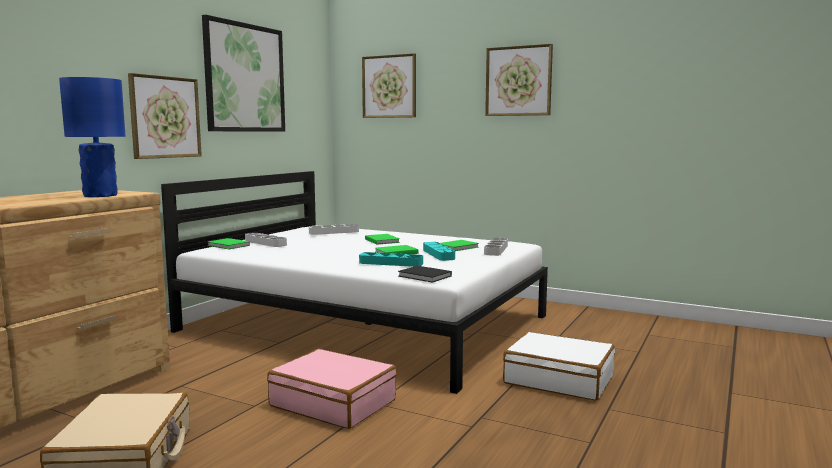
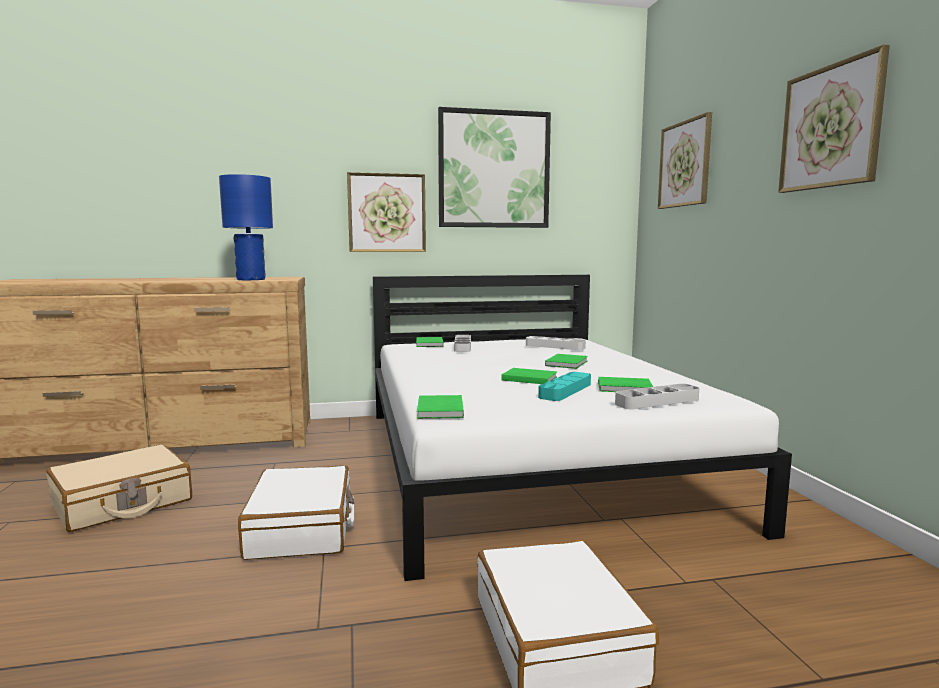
camera: 50 degrees right, 0 degrees up
pink suitcase [267,349,397,429] -> white suitcase [238,465,354,560]
turquoise tray [359,252,423,267] -> none
black book [398,266,452,283] -> green book [417,395,464,419]

